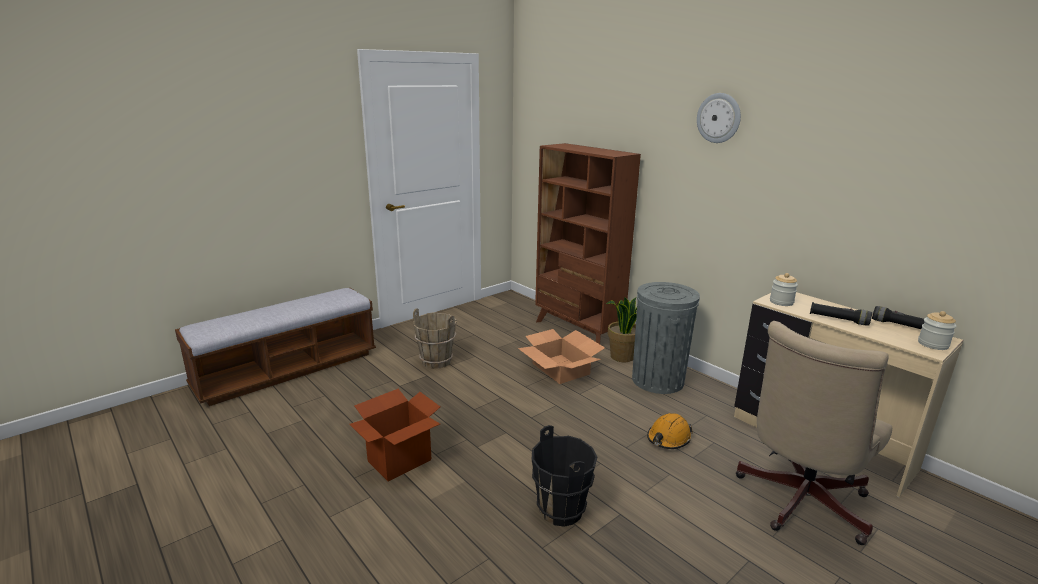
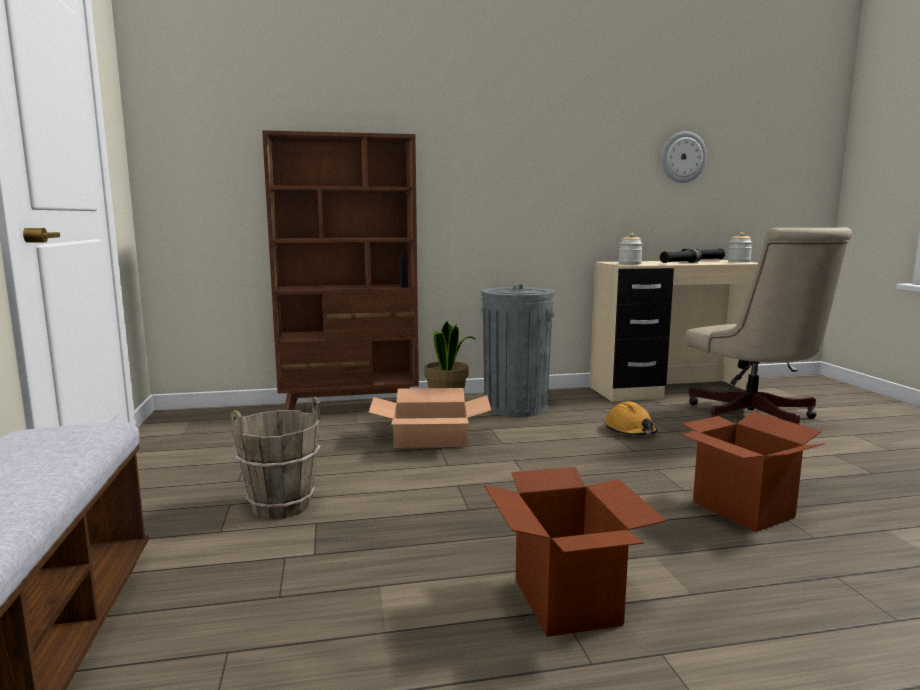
camera: 60 degrees left, 10 degrees down
black bucket [531,425,597,527] -> cardboard box [679,411,825,532]
wall clock [697,93,741,143] -> wall clock moved to [661,131,707,183]

